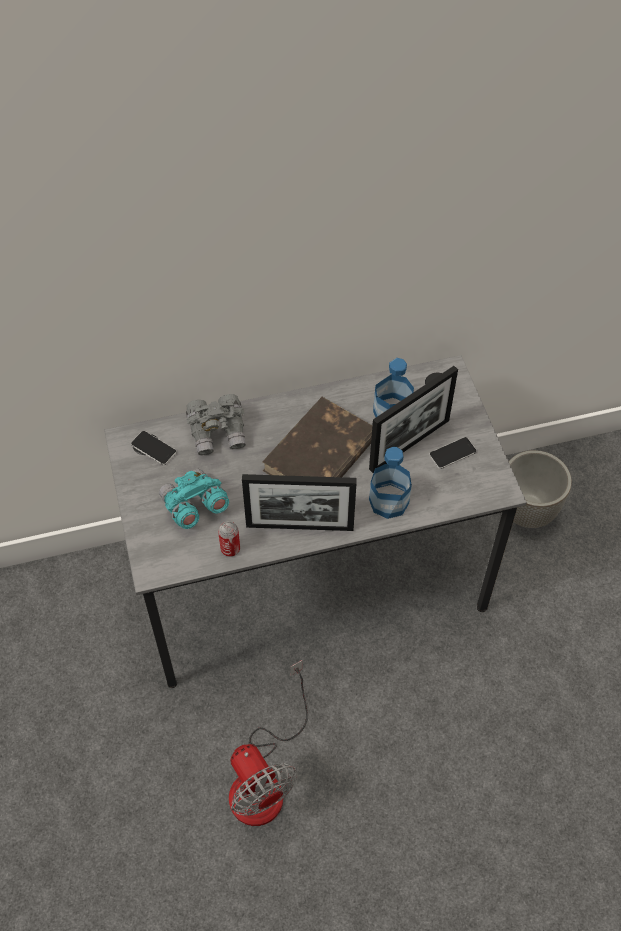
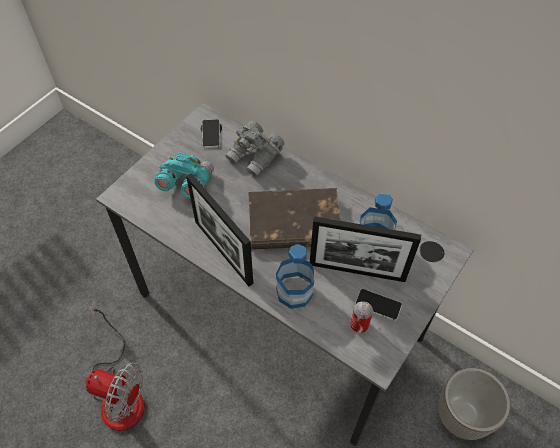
camera: 50 degrees right, 0 degrees up
can [218,522,240,557] -> can moved to [350,301,373,333]
fan [229,660,308,826] -> fan turned 90 degrees counterclockwise [86,300,145,431]

